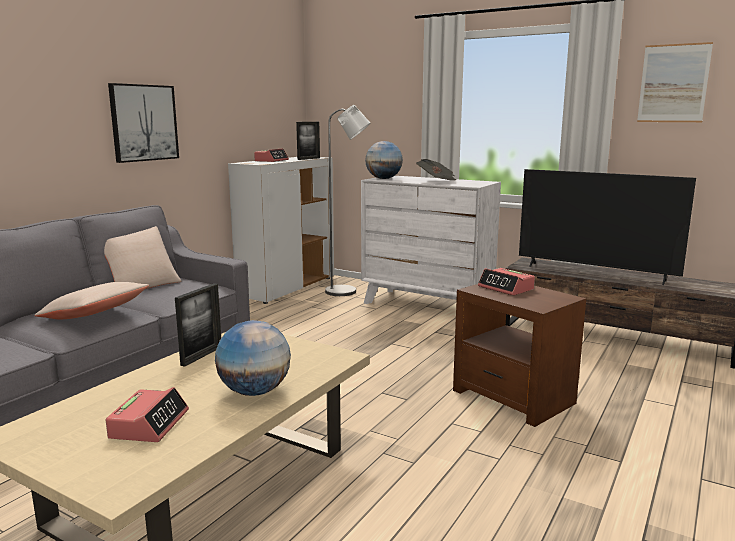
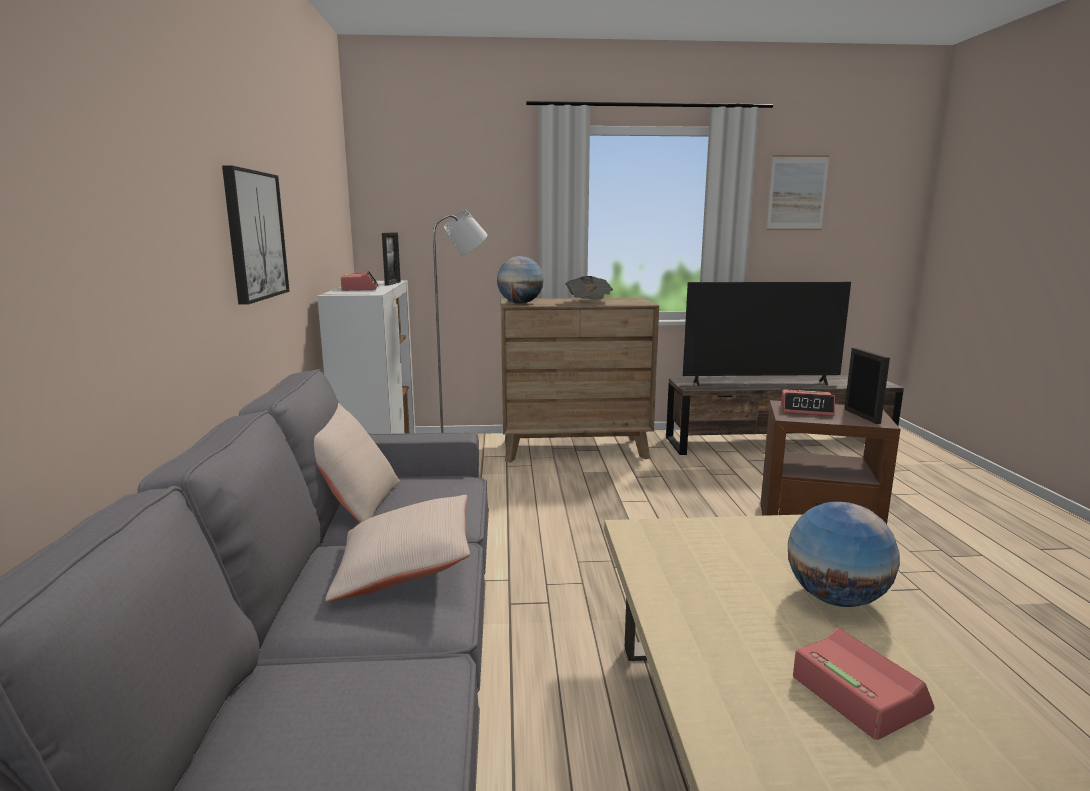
camera: 35 degrees left, 0 degrees up
picture frame [175,283,221,367] -> picture frame moved to [844,348,890,424]
white dresser [361,176,501,304] -> brown dresser [501,298,659,463]

